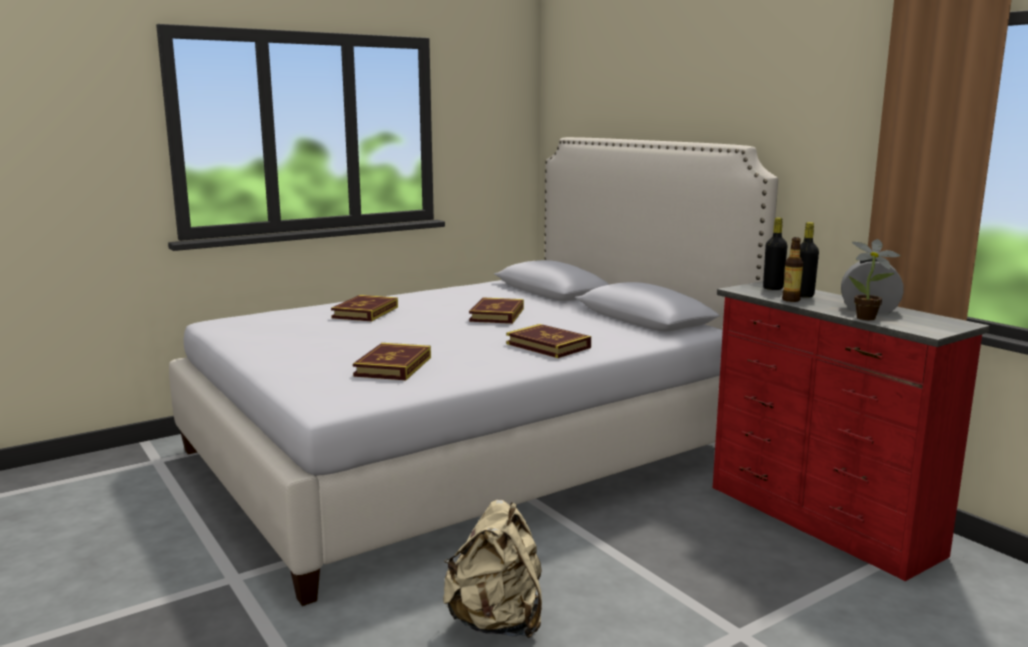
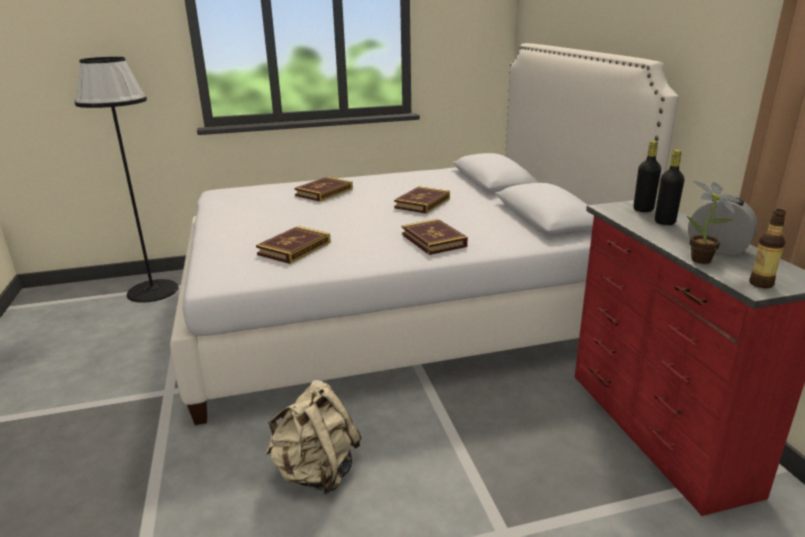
camera: 20 degrees right, 10 degrees up
bottle [782,237,803,302] -> bottle moved to [749,209,786,288]
none -> black floor lamp [75,57,179,303]

